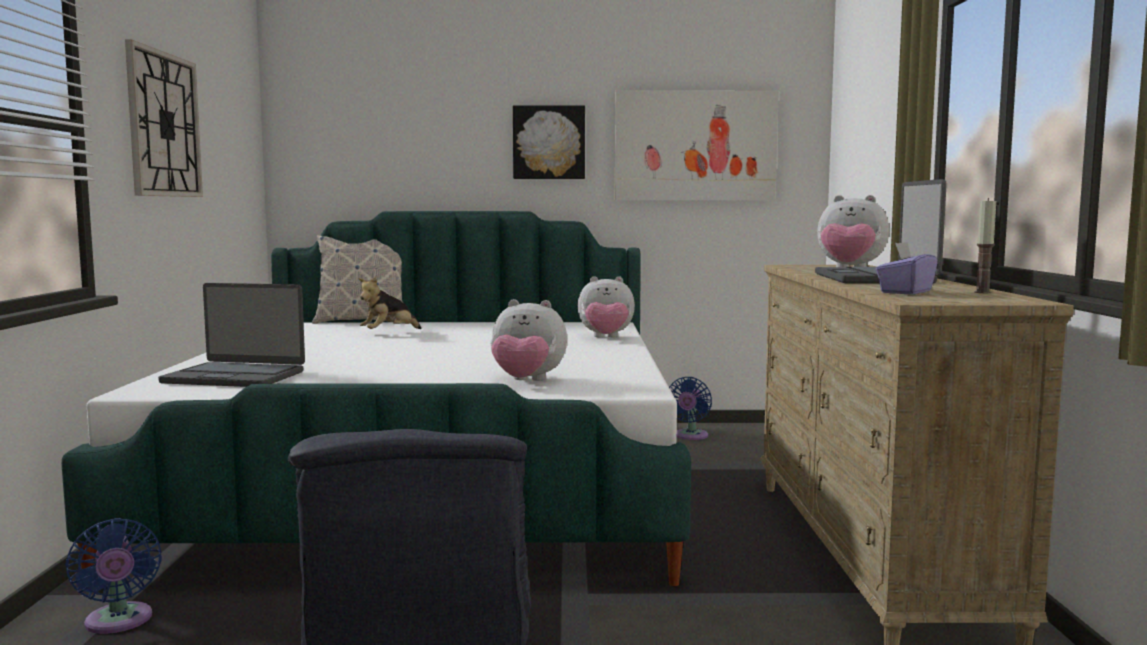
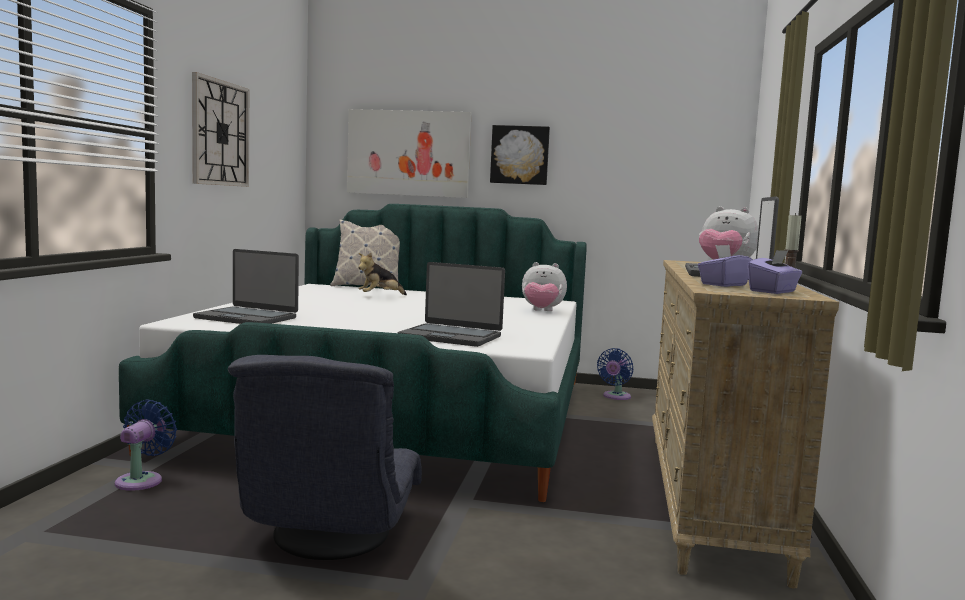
camera: 10 degrees right, 0 degrees up
blue fan [65,518,162,634] -> blue fan turned 150 degrees counterclockwise [115,400,177,491]
plush toy [491,299,567,381] -> laptop [397,262,505,347]
picture [615,91,779,200] -> picture moved to [347,109,471,198]
none -> purple tissue box [747,250,802,294]

